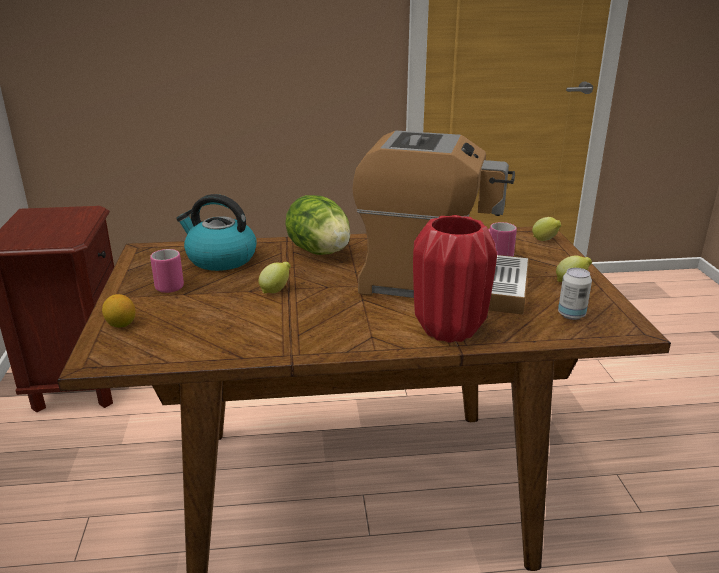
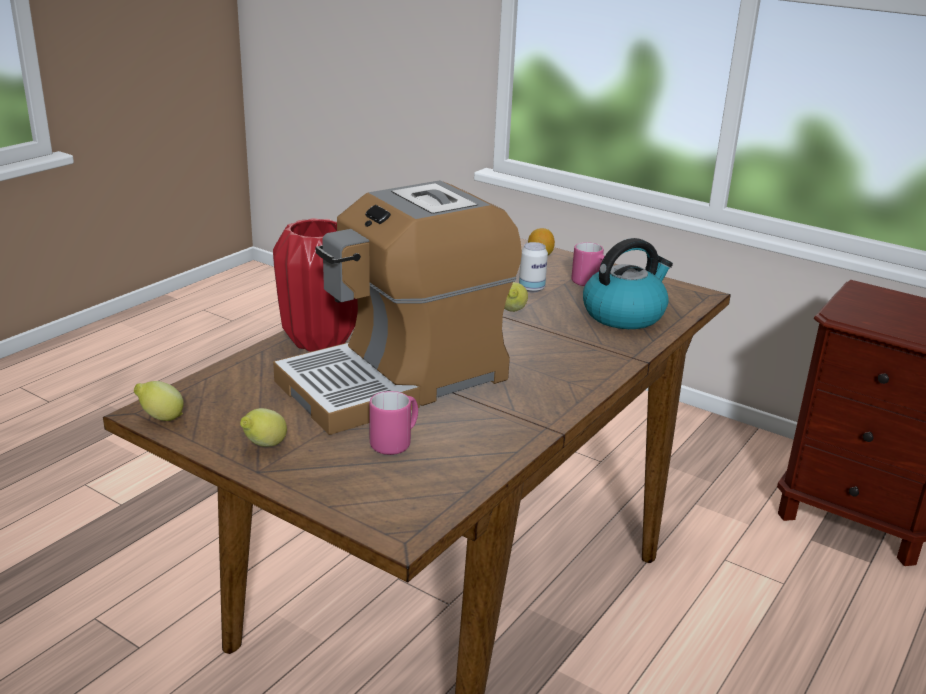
camera: 130 degrees right, 0 degrees up
lettuce [285,195,350,255] -> none
lemon [532,217,561,241] -> lemon moved to [134,381,184,421]
can [558,268,592,320] -> can moved to [519,242,548,293]

